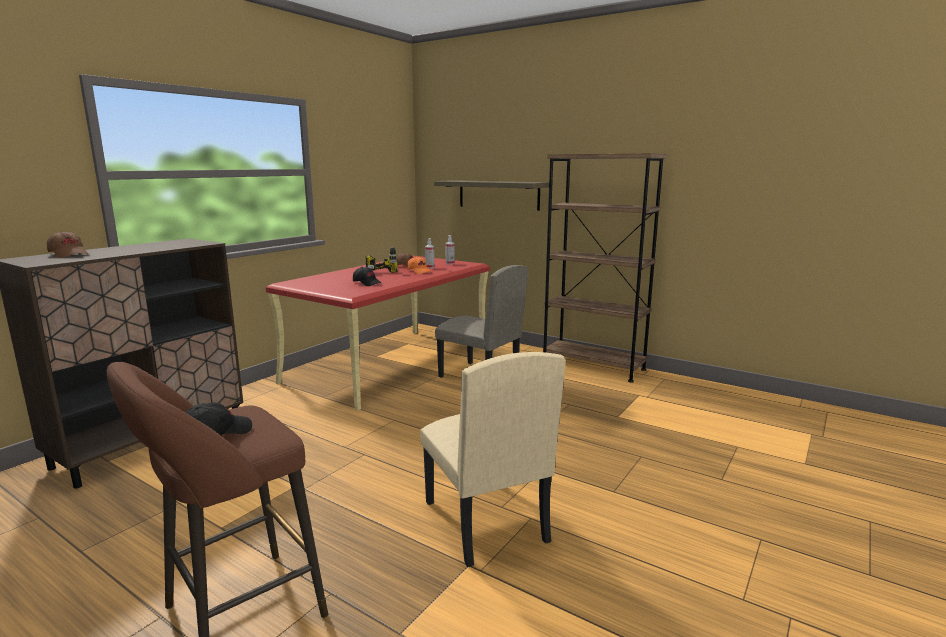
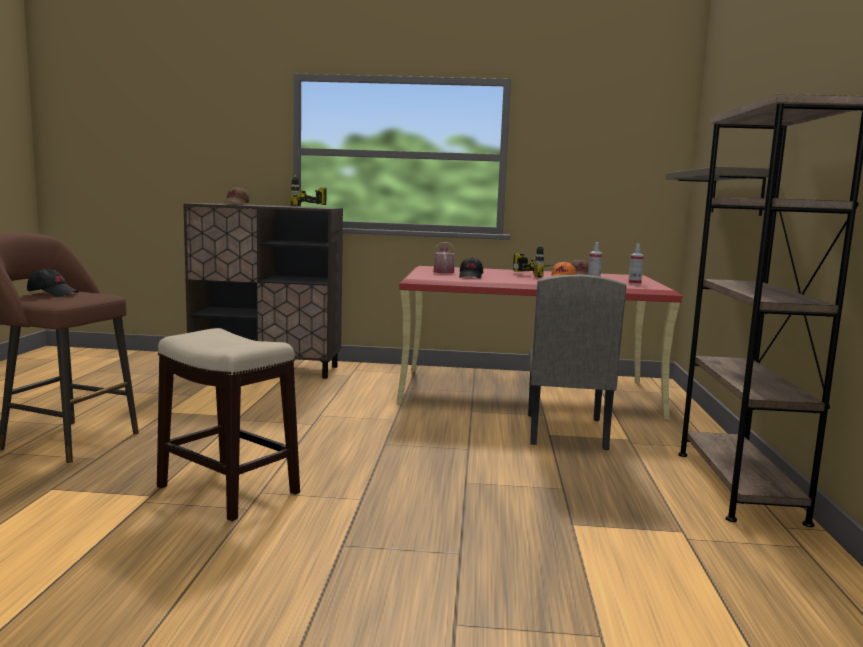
camera: 60 degrees right, 5 degrees down
beige chair [420,352,565,567] -> stool [157,328,300,521]
none -> power drill [290,174,326,207]
none -> watering can [433,242,456,274]

